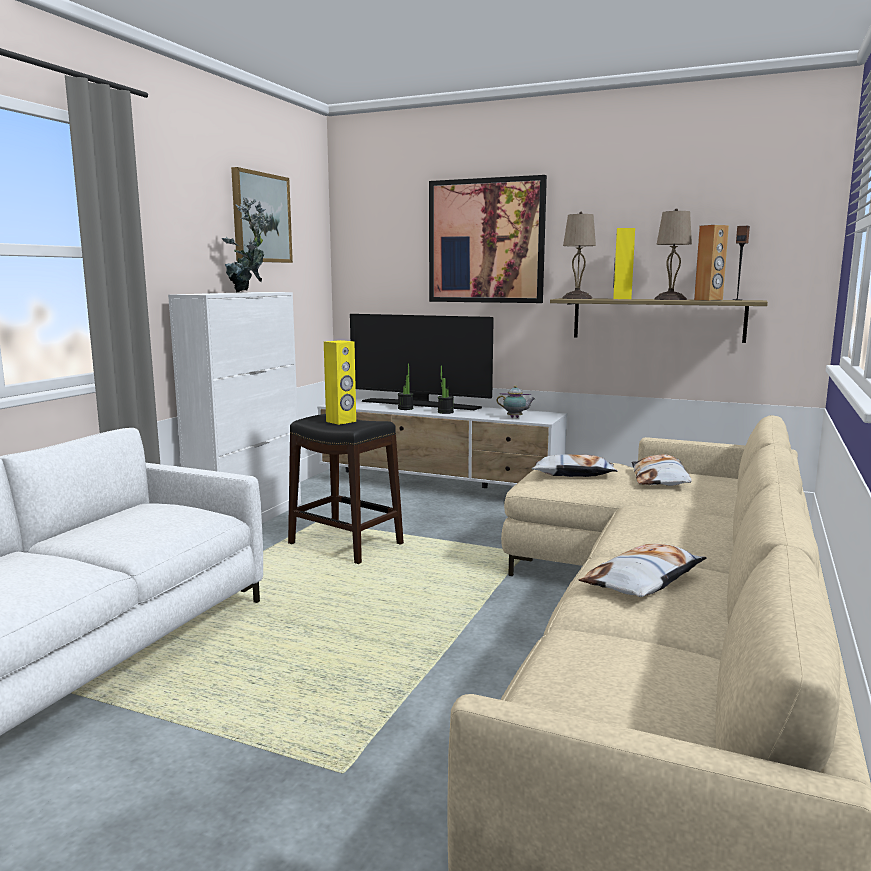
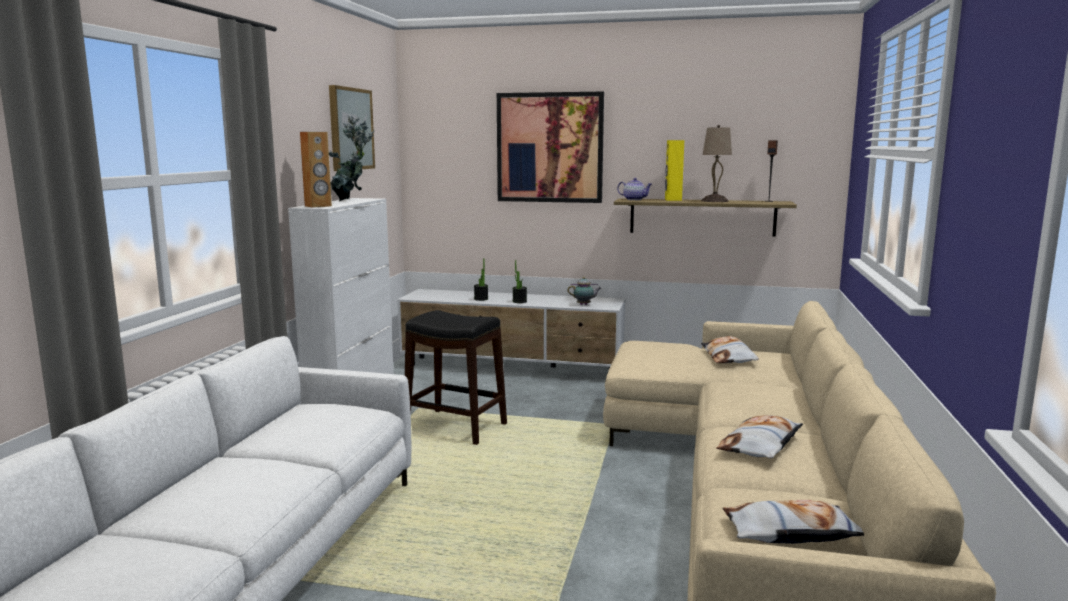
camera: 10 degrees left, 0 degrees up
yellow speaker [324,340,356,425] -> none
television [350,314,494,410] -> none
pillow [532,454,618,477] -> pillow moved to [722,500,864,544]
beige table lamp [562,212,596,299] -> teapot [617,178,652,200]
brown speaker [694,225,729,301] -> brown speaker moved to [300,132,332,208]

